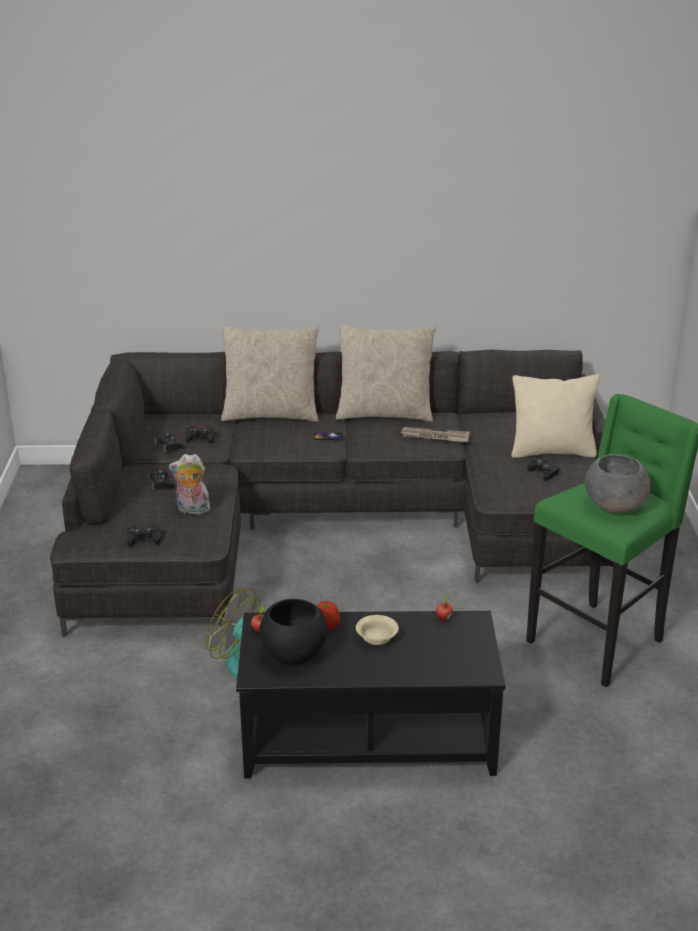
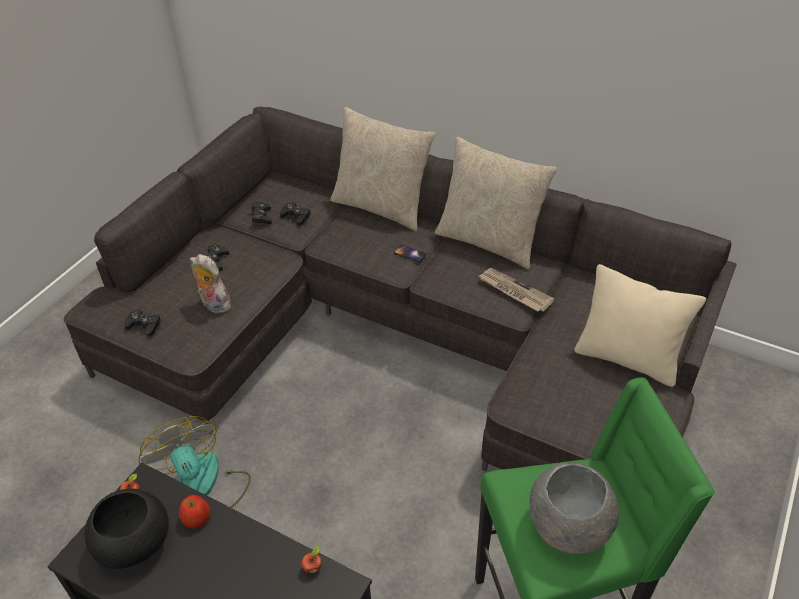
camera: 30 degrees right, 15 degrees up
beige bowl [356,615,399,645] -> none
black game controller [527,458,560,481] -> none

